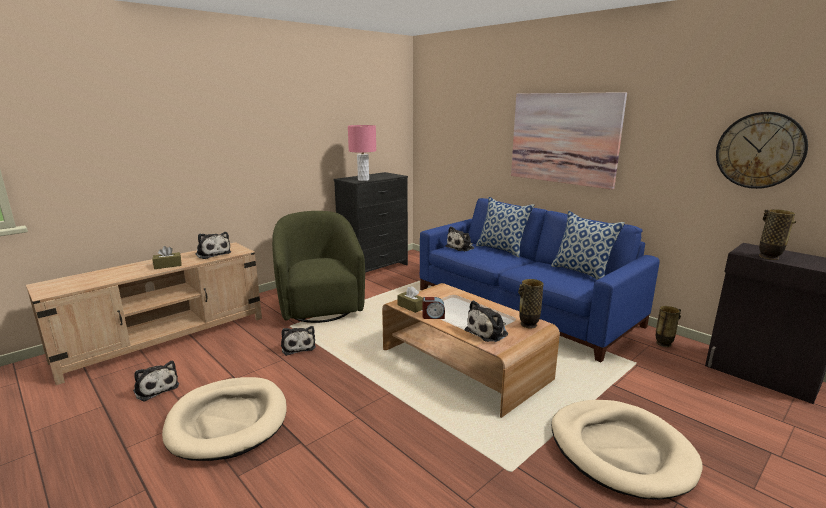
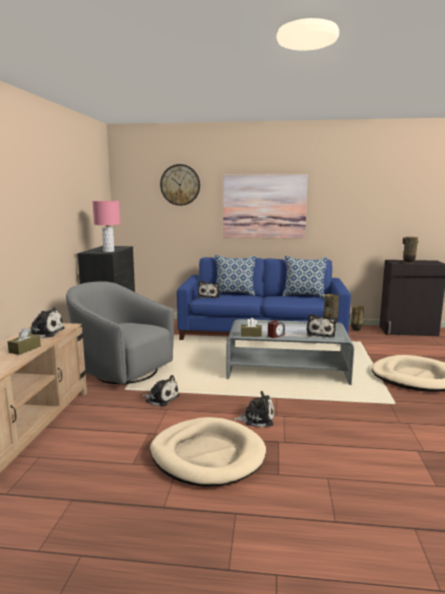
camera: 40 degrees left, 5 degrees down
plush toy [133,361,179,402] -> plush toy moved to [232,391,274,427]
green armchair [272,211,365,323] -> grey armchair [66,281,174,385]
brown coffee table [382,283,560,418] -> grey coffee table [227,319,354,385]
wall clock [716,112,808,189] -> wall clock moved to [160,164,200,206]

